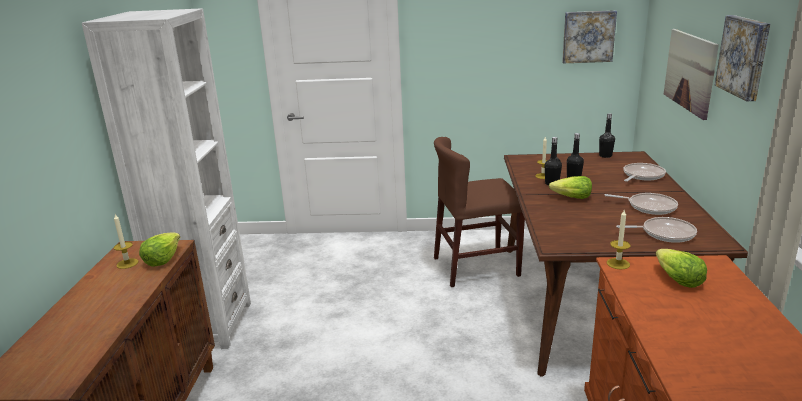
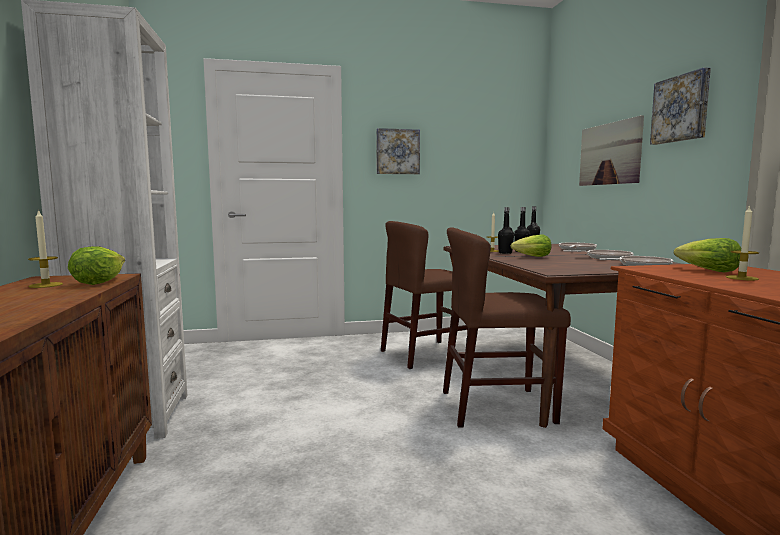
camera: 15 degrees left, 15 degrees down
picture [562,10,617,63] -> picture moved to [376,128,420,174]
candle [607,210,630,270] -> candle moved to [726,205,759,281]
none -> brown chair [443,227,571,428]

